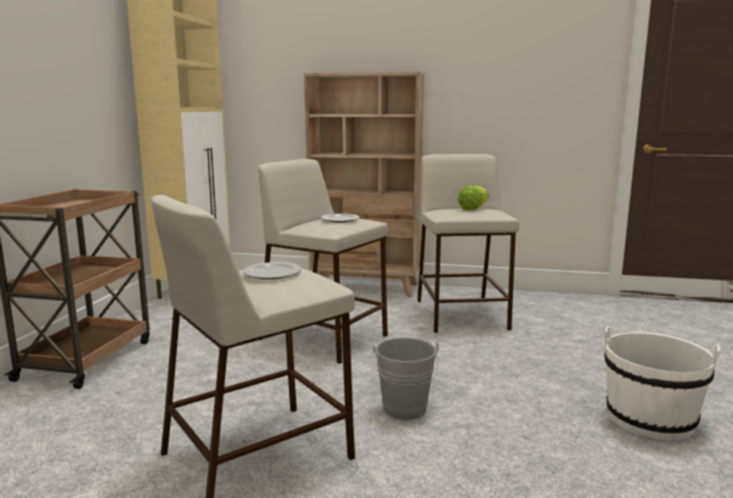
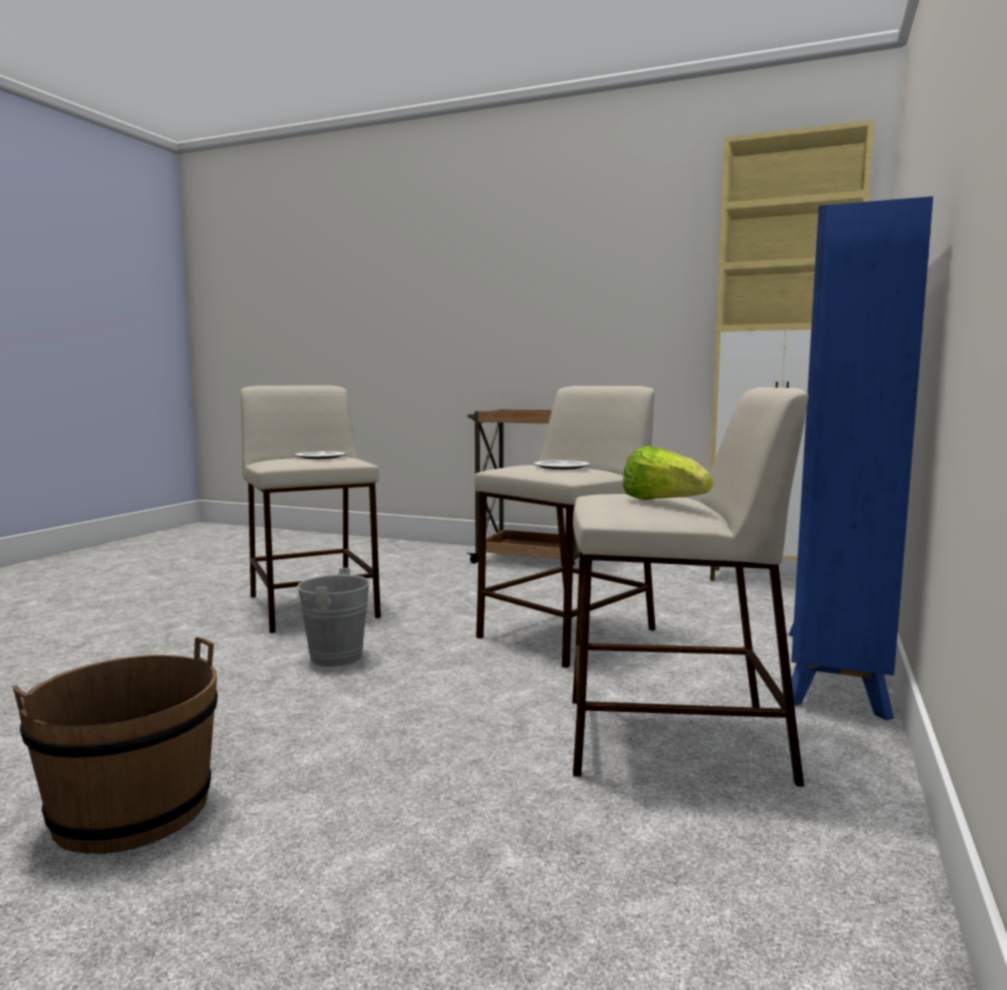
camera: 100 degrees right, 5 degrees down
beige bookcase [304,72,424,297] -> blue bookcase [789,196,933,720]
white bucket [604,326,720,441] -> brown bucket [12,637,218,854]

